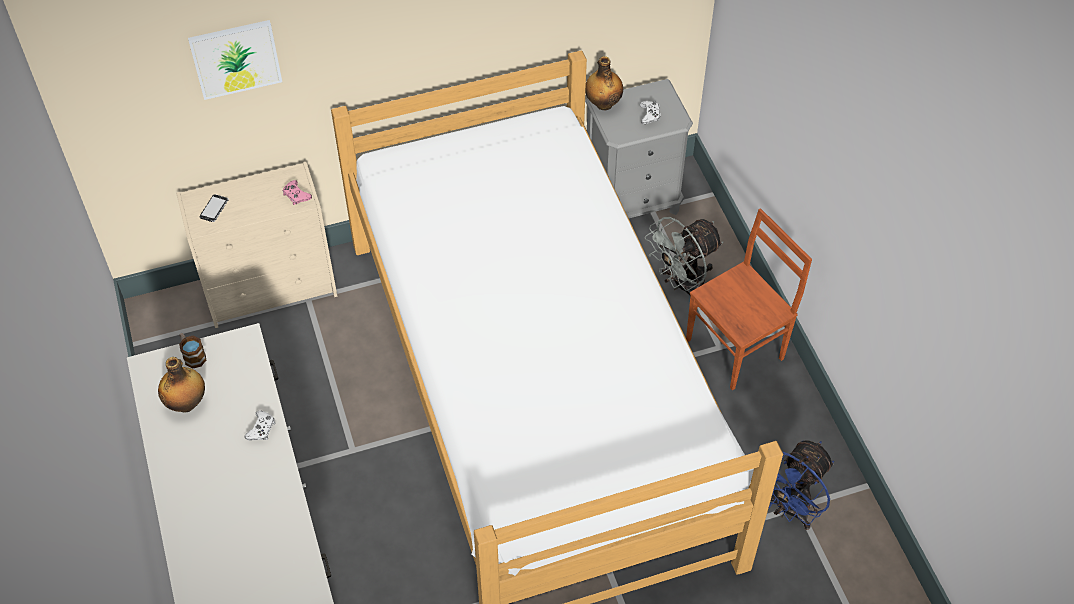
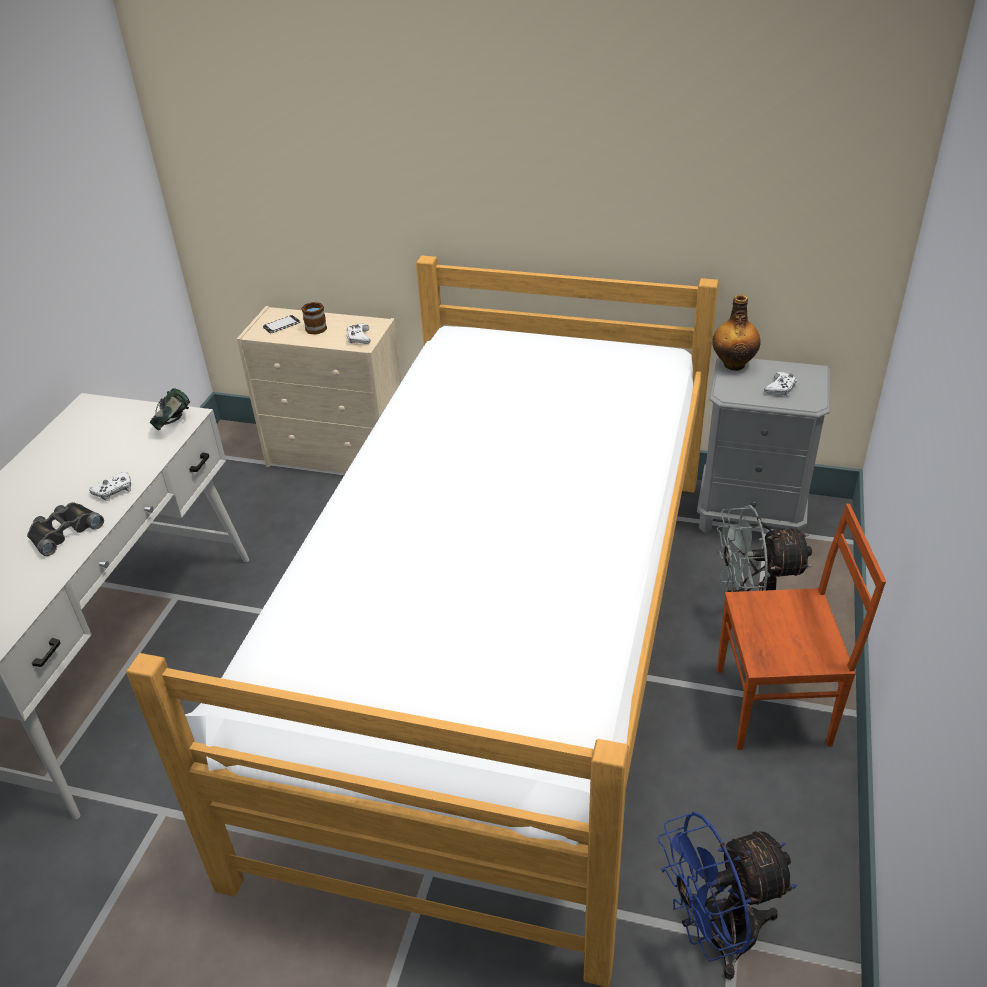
camera: 35 degrees right, 15 degrees down
bottle [158,357,205,412] -> none
mug [179,333,206,369] -> mug moved to [301,300,327,335]
picture [188,20,282,100] -> none
pink game controller [282,180,312,205] -> white game controller [346,324,371,344]
none -> black binoculars [27,502,104,556]
none -> headphones [150,388,190,430]

